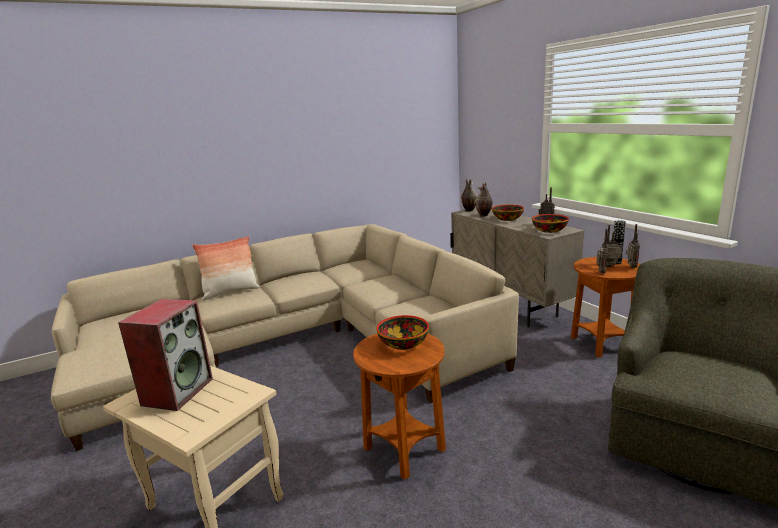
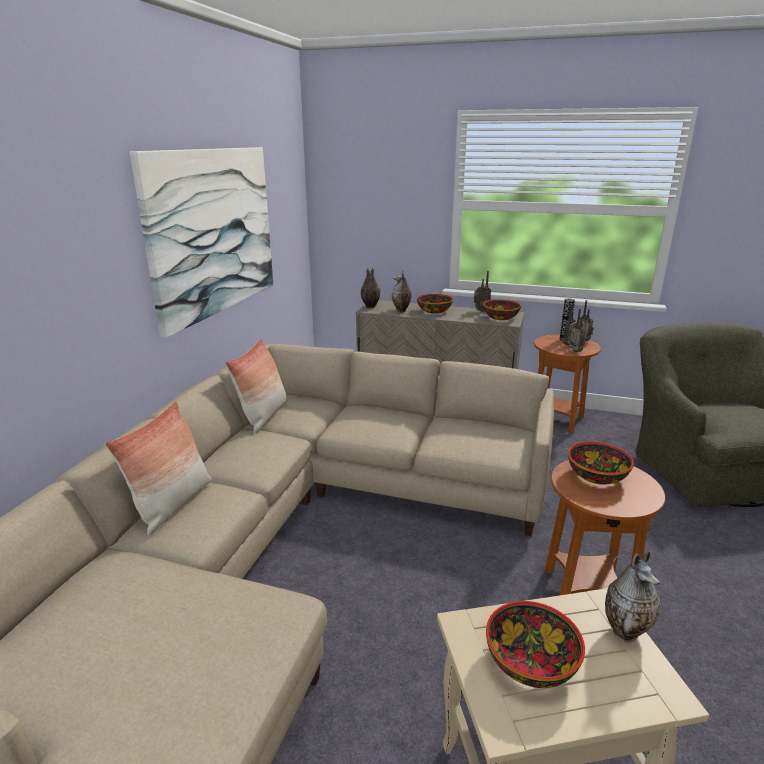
camera: 45 degrees left, 5 degrees up
speaker [118,299,213,411] -> bowl [486,601,585,688]
none -> picture [130,147,273,338]
none -> pillow [225,338,288,434]
none -> vase [605,551,660,642]

